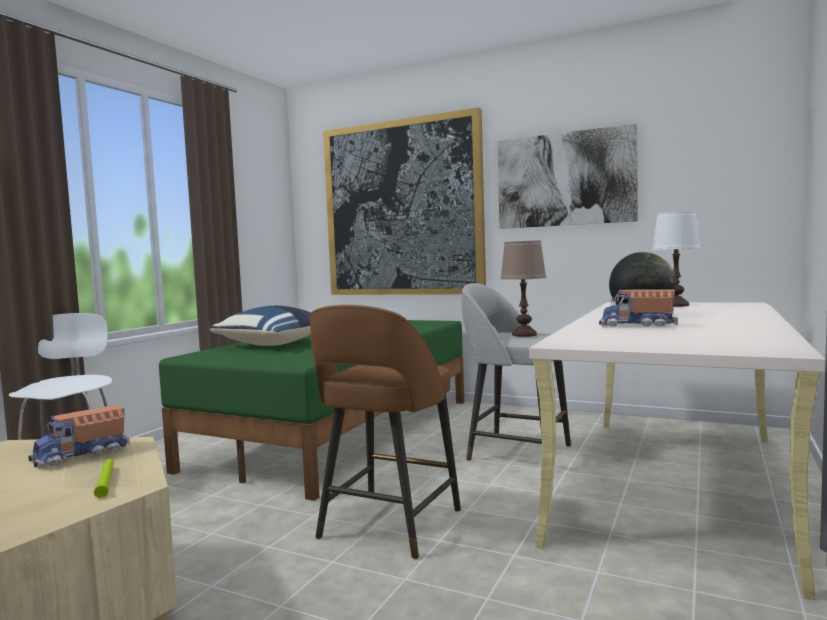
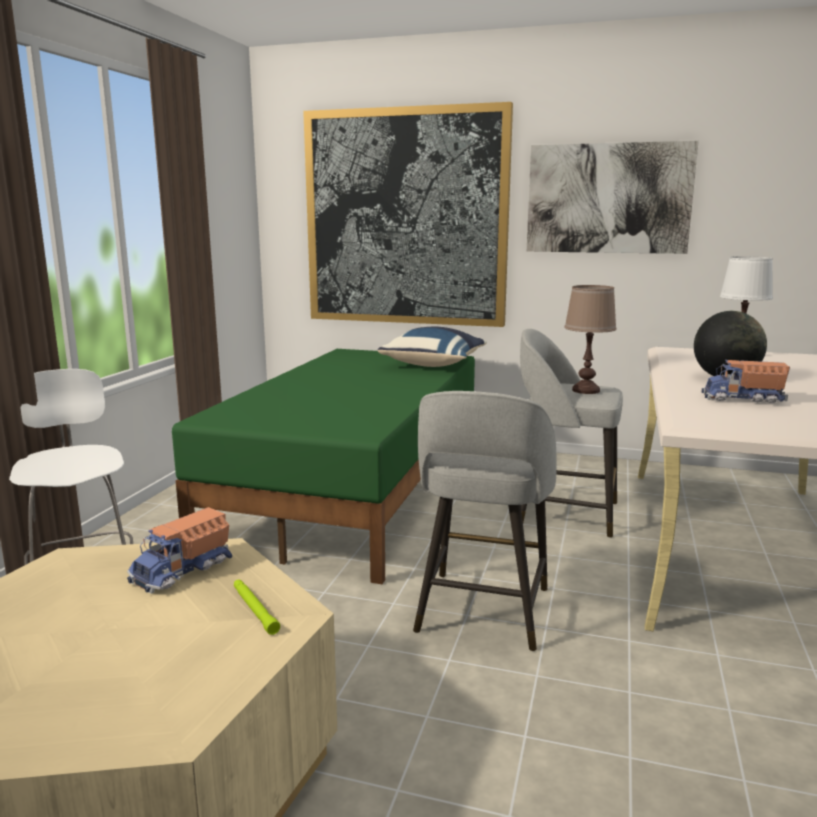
camera: 10 degrees left, 10 degrees up
blue pillow [210,306,311,346] -> blue pillow moved to [378,327,487,367]
brown stool [310,305,461,559] -> grey stool [413,391,557,651]

